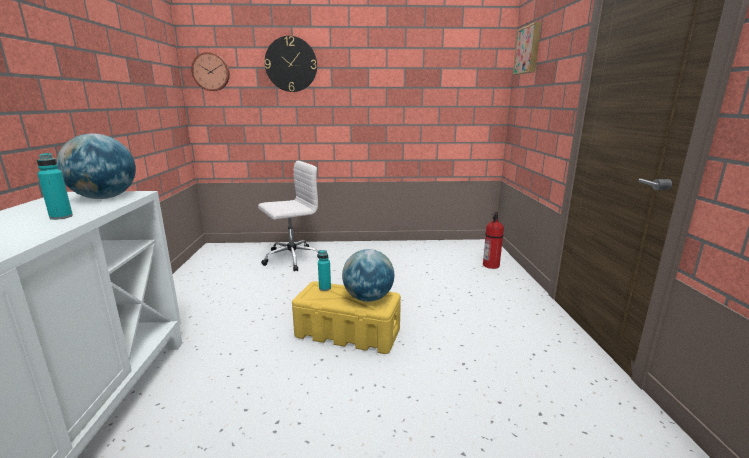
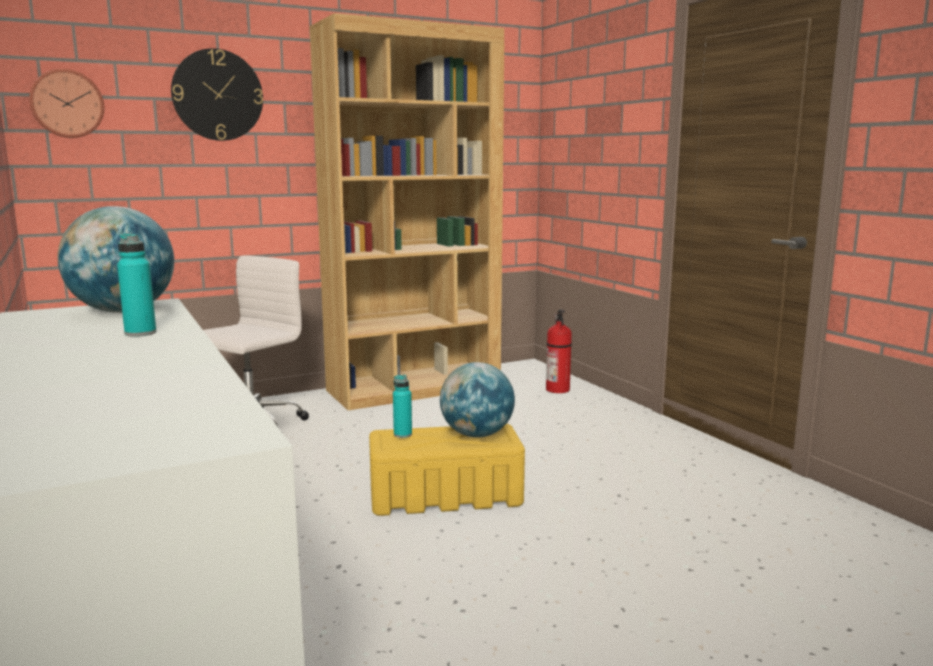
camera: 25 degrees left, 5 degrees down
picture [513,22,541,75] -> none
none -> brown bookcase [310,13,504,410]

